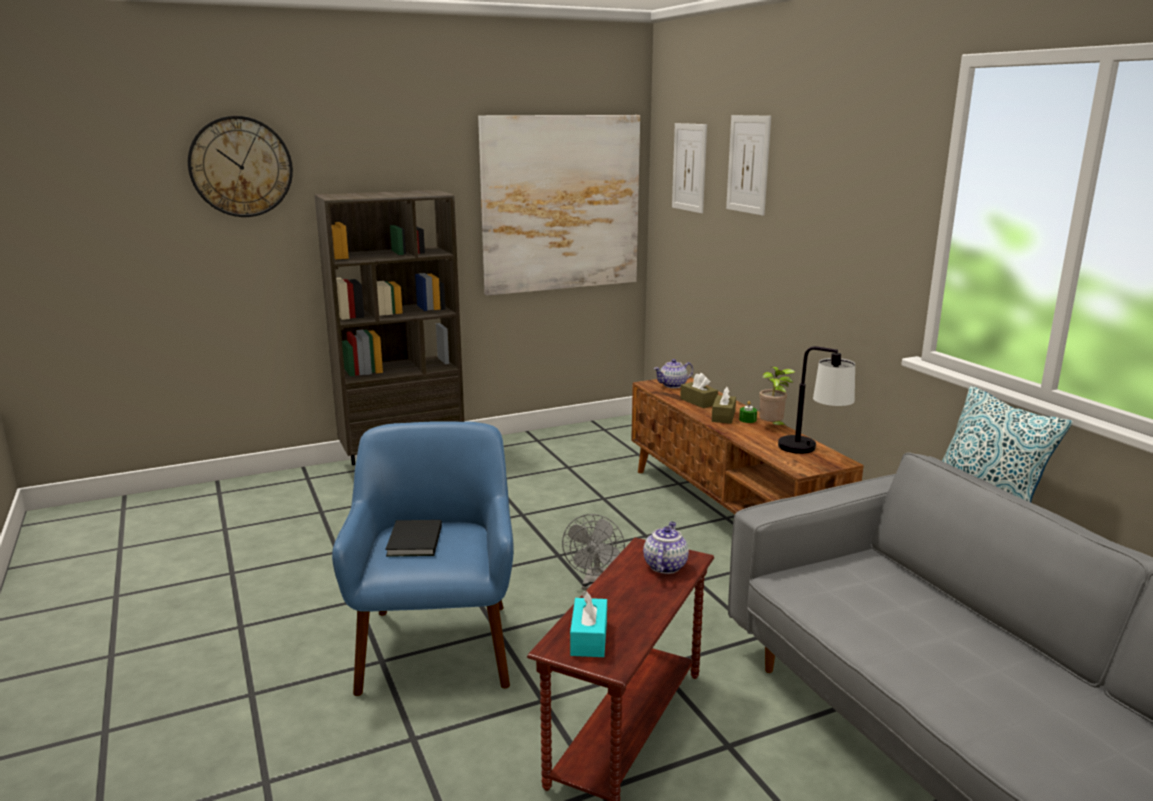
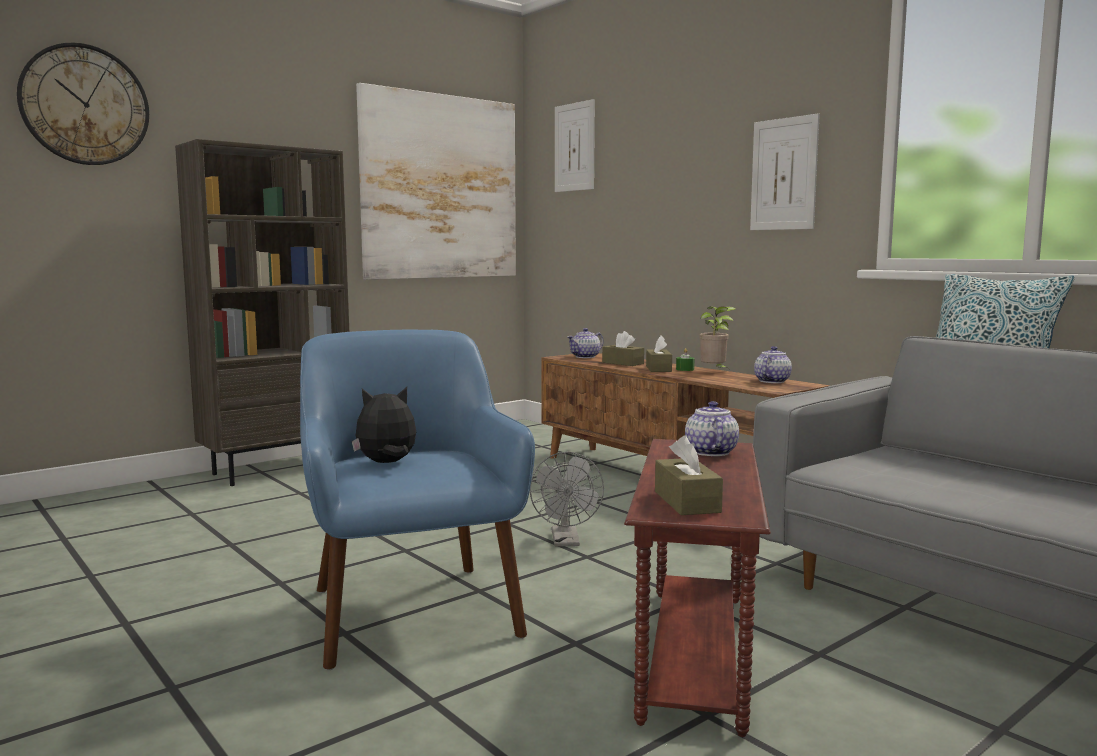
camera: 15 degrees left, 10 degrees down
black book [385,520,442,557] -> plush toy [352,387,416,463]
turquoise tissue box [570,591,607,657] -> brown tissue box [655,436,723,515]
picture [726,115,771,216] -> picture moved to [750,113,820,230]
table lamp [778,346,855,454] -> teapot [754,346,792,383]

